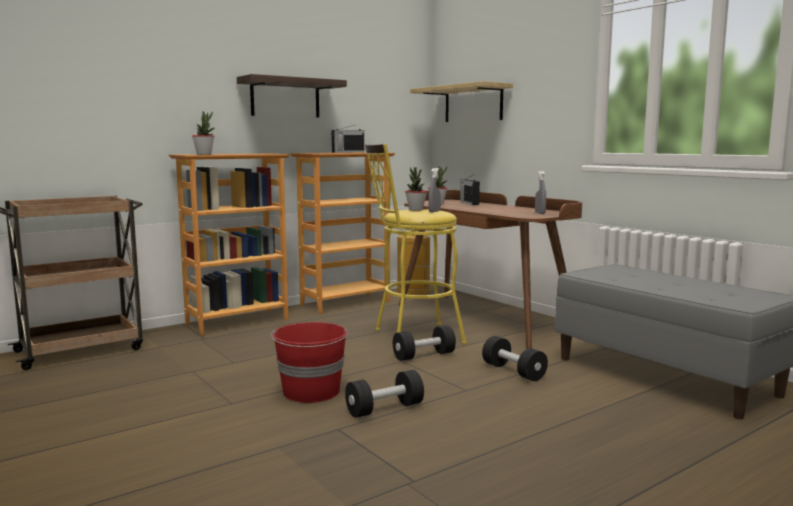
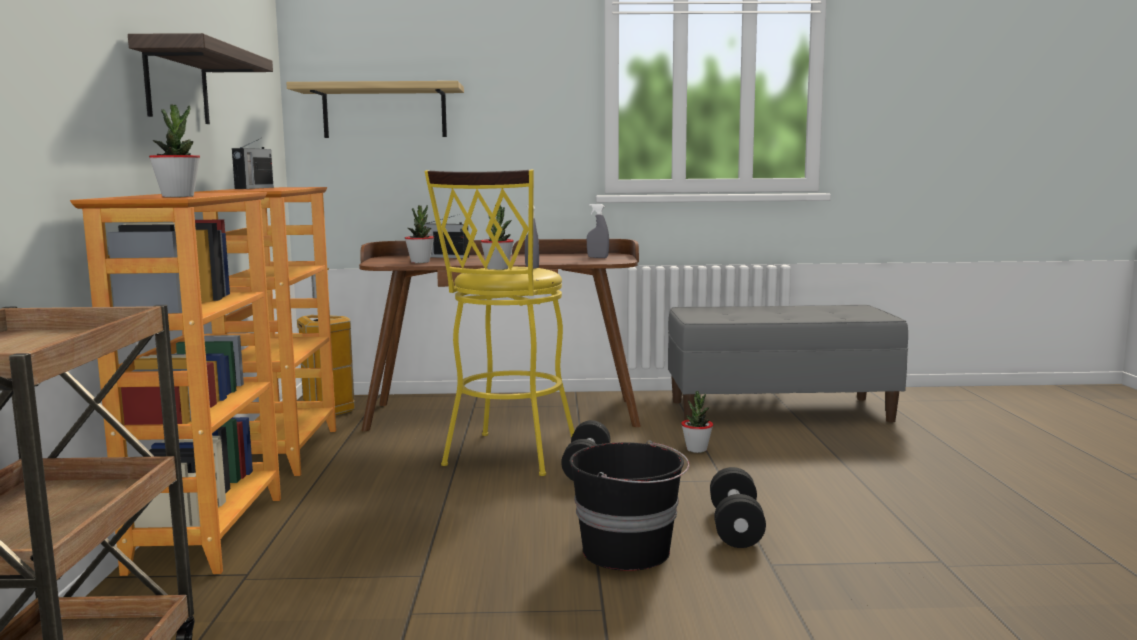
camera: 55 degrees left, 0 degrees up
red bucket [271,322,348,403] -> black bucket [569,440,689,571]
black dumbbell [482,336,548,381] -> potted plant [681,391,713,453]

